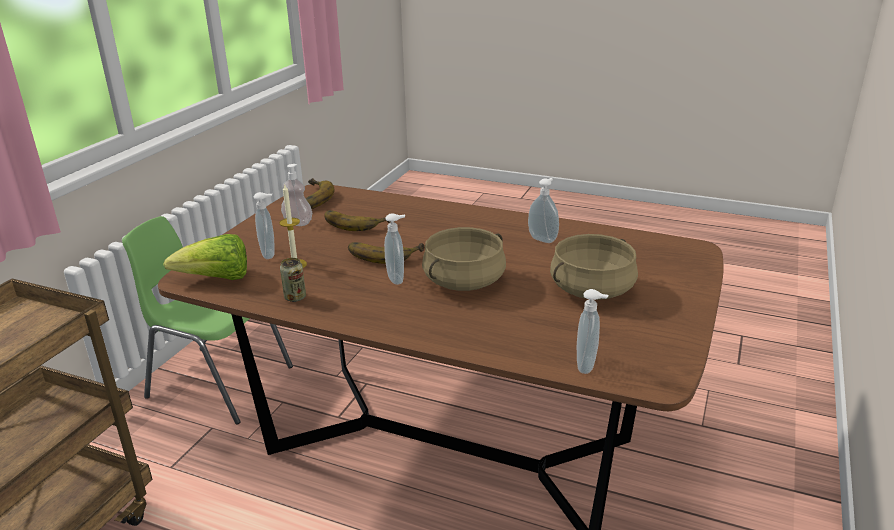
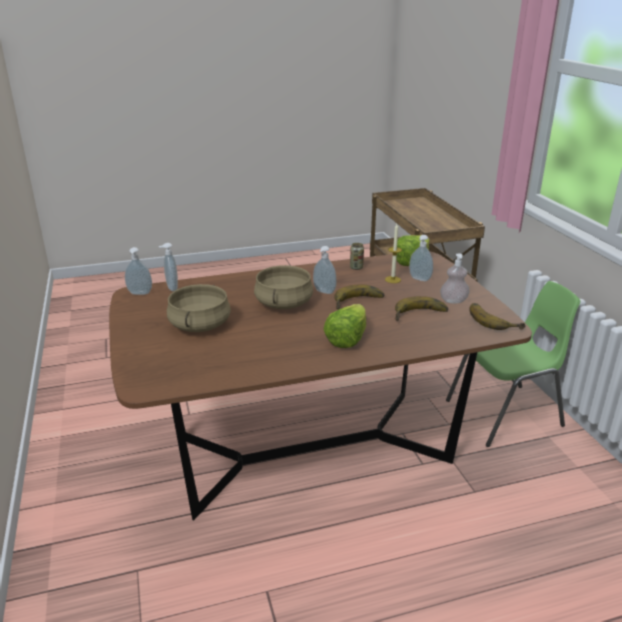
camera: 140 degrees right, 0 degrees up
soap dispenser [528,178,559,243] -> soap dispenser moved to [125,247,152,295]
none -> lettuce [323,304,366,348]

